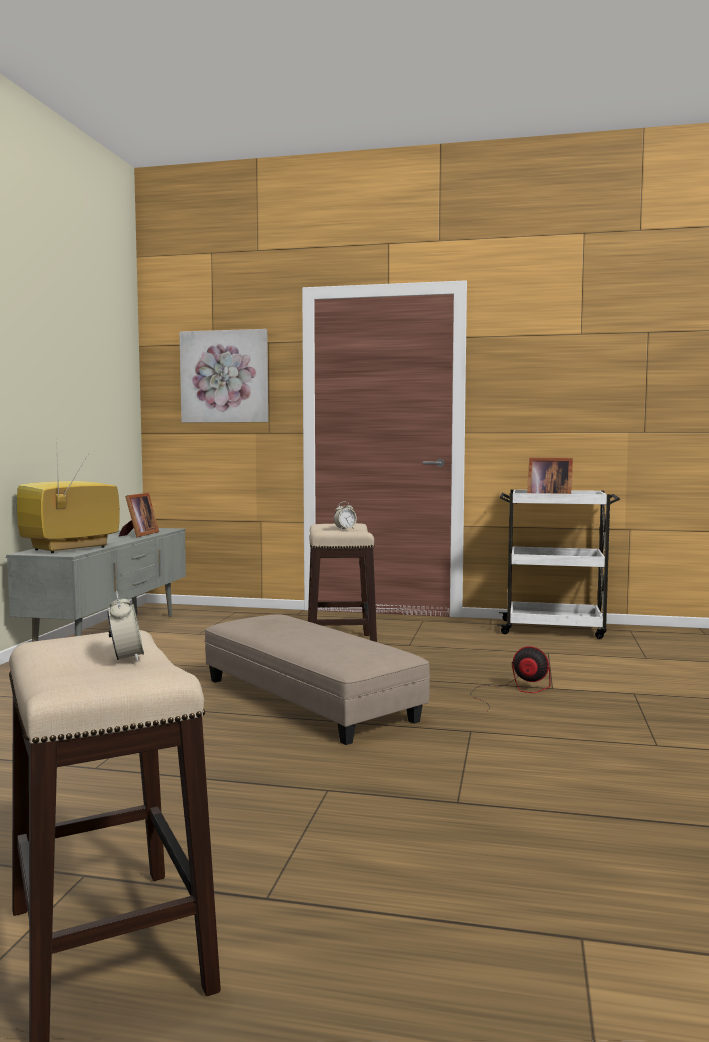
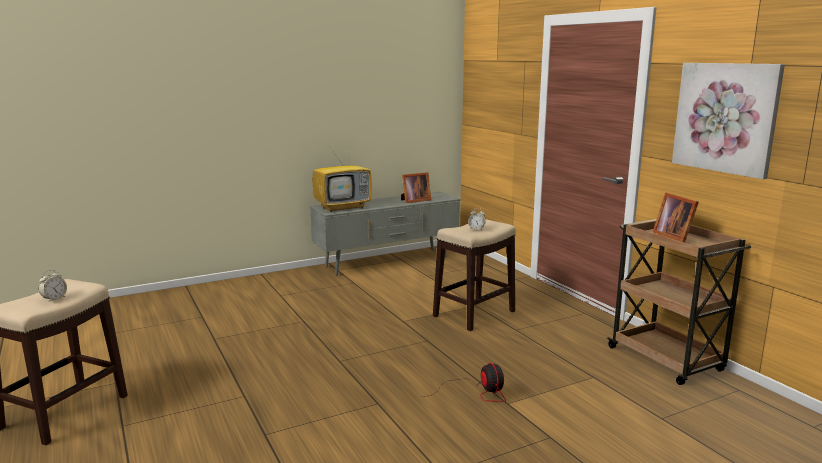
camera: 50 degrees right, 10 degrees up
television [17,440,120,553] -> television turned 150 degrees clockwise [312,149,372,212]
picture [179,329,268,423] -> picture moved to [672,63,785,179]
beige ottoman [205,614,430,745] -> none
white cart [497,489,620,639] -> brown cart [607,219,751,385]

